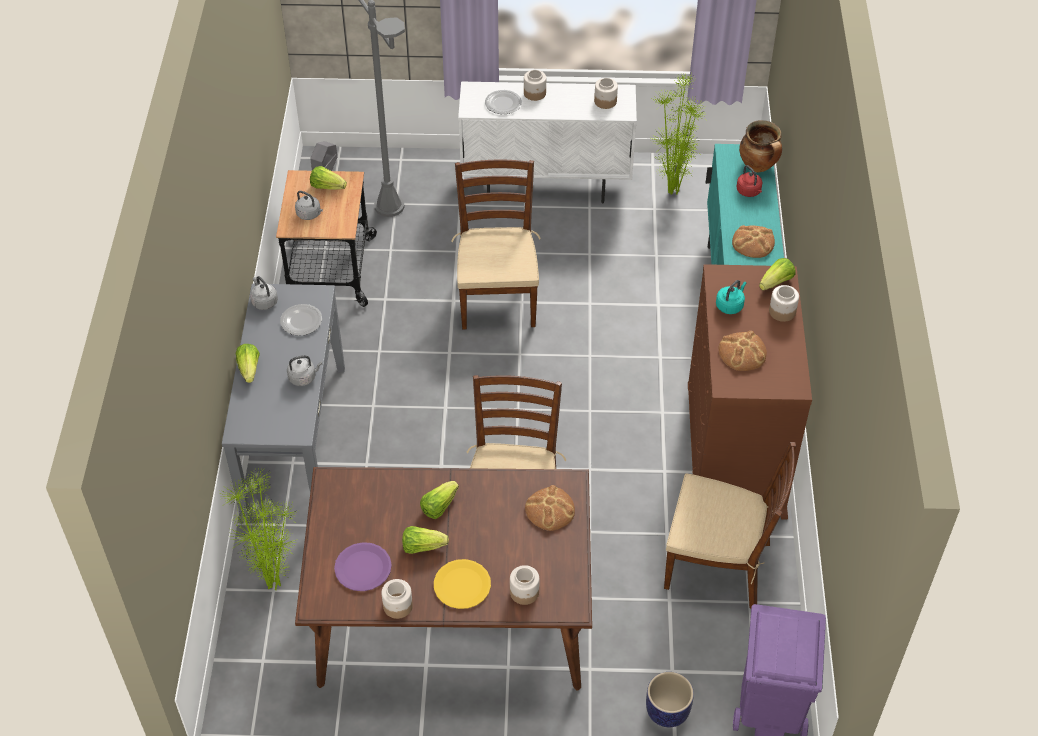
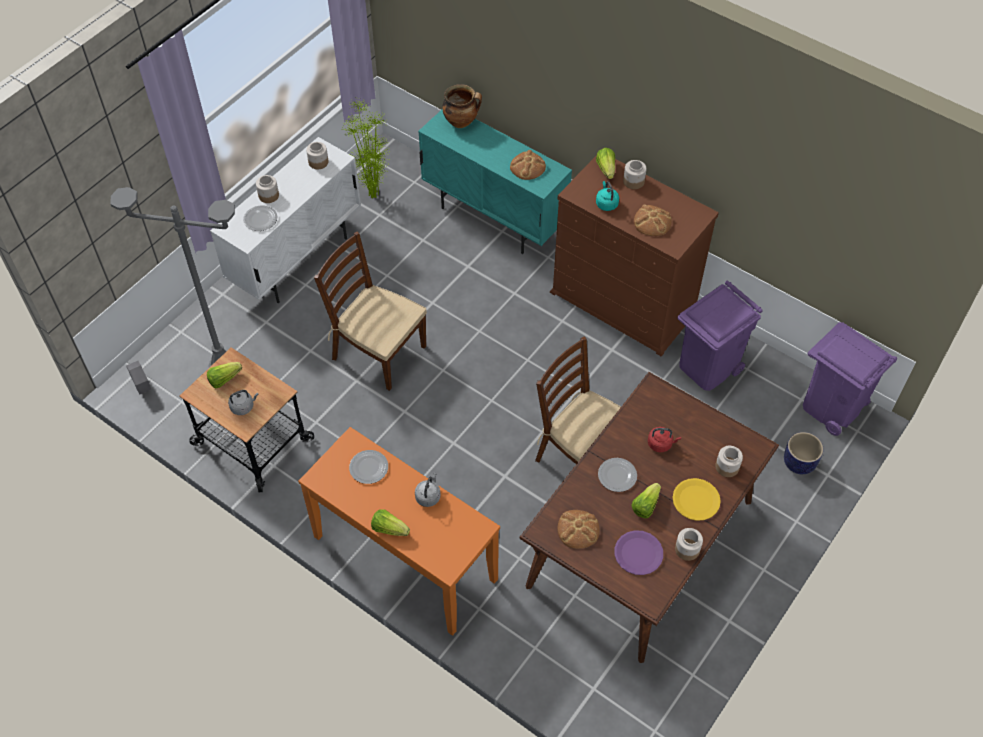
camera: 55 degrees left, 5 degrees up
potted plant [219,468,298,590] -> none
grey console table [222,284,345,520] -> orange console table [298,427,500,636]
grey kettle [250,276,278,310] -> none
lettuce [420,481,459,519] -> plate [598,458,637,492]
bread [525,485,575,531] -> bread moved to [557,510,600,549]
brown chair [664,442,796,608] -> purple trash can [678,281,763,391]
red kettle [737,165,762,197] -> red kettle moved to [648,427,681,452]

